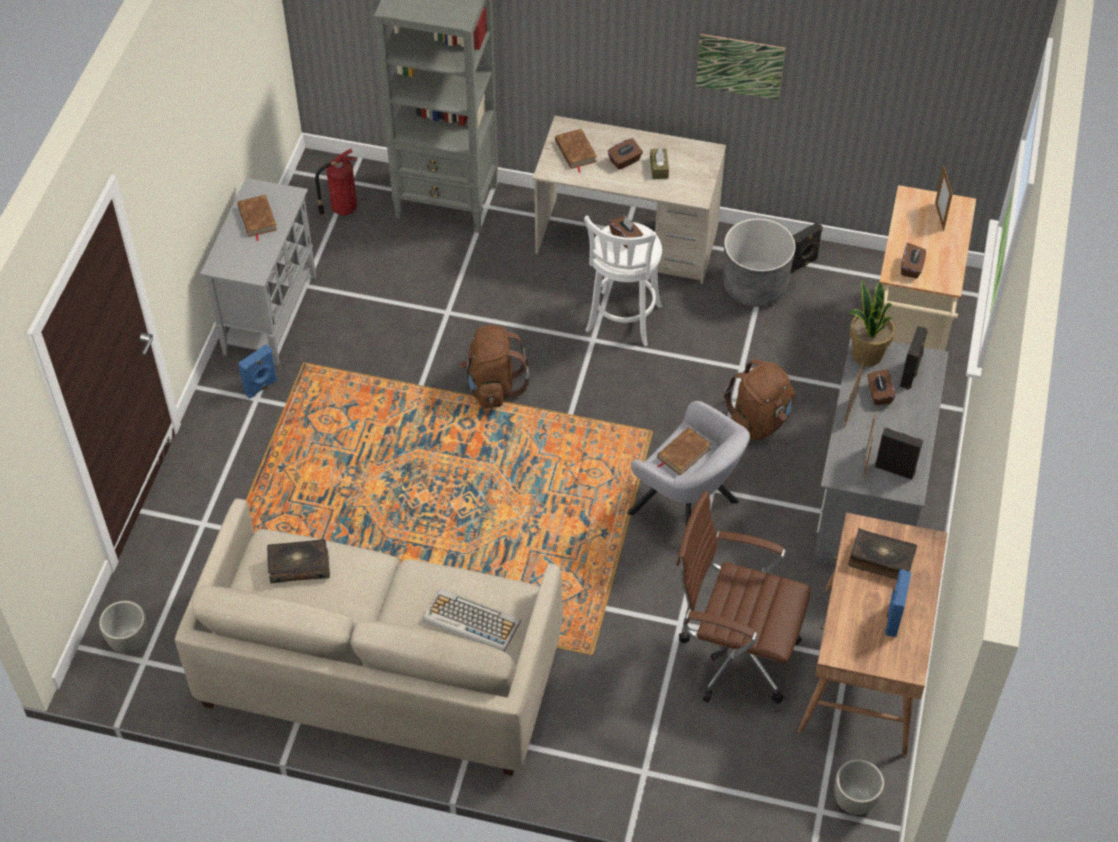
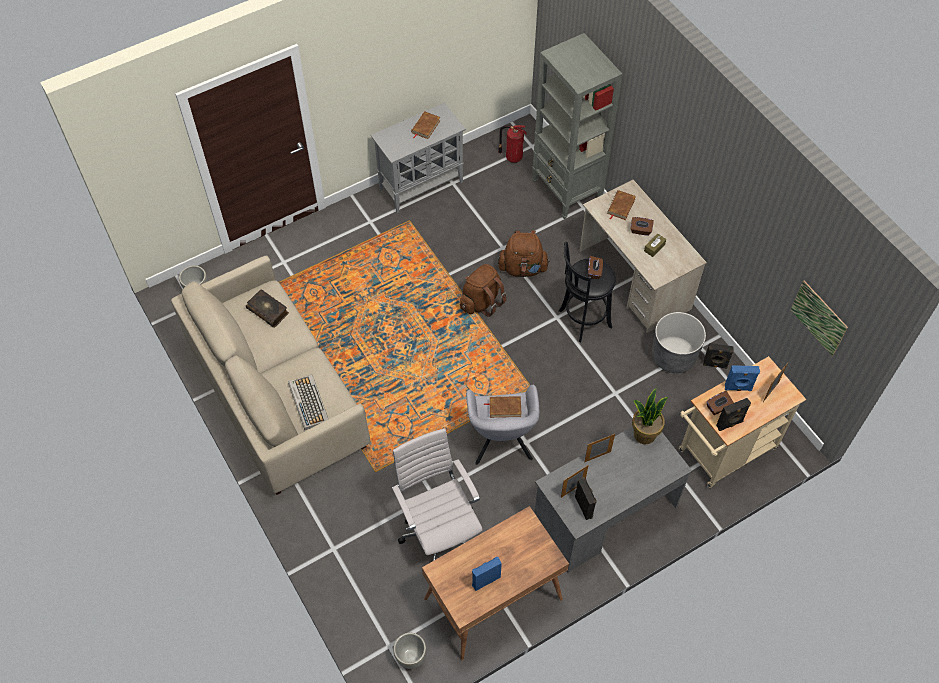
camera: 45 degrees right, 5 degrees up
blue speaker [238,345,277,399] -> blue speaker moved to [725,365,760,391]
white stool [584,216,662,346] -> black stool [559,241,616,342]
brown office chair [676,491,811,704] -> white office chair [392,428,483,561]
picture [696,34,785,100] -> picture moved to [791,281,848,356]
brown backpack [724,359,795,440] -> brown backpack moved to [498,230,550,277]
book [848,528,917,580] -> none
brown tissue box [867,369,895,405] -> none
black speaker [900,326,928,390] -> black speaker moved to [716,398,751,431]

